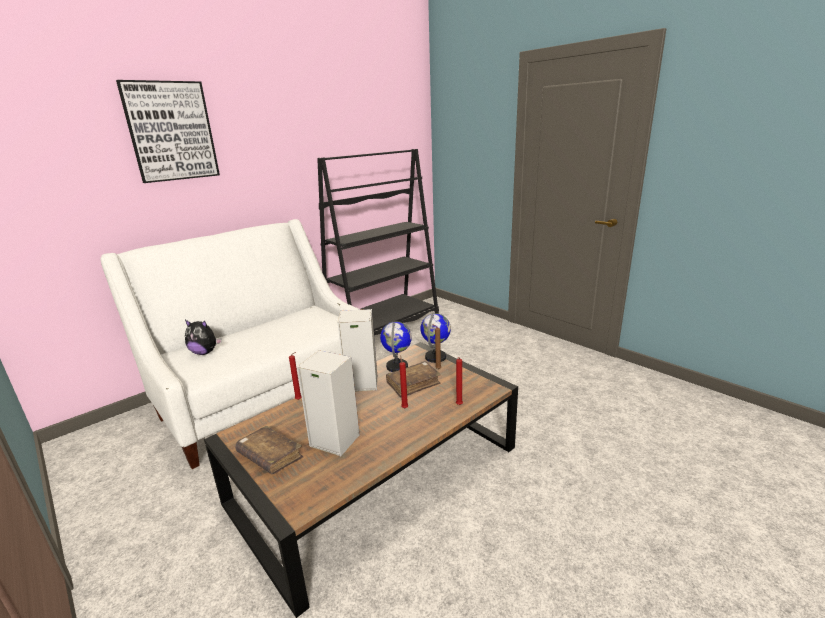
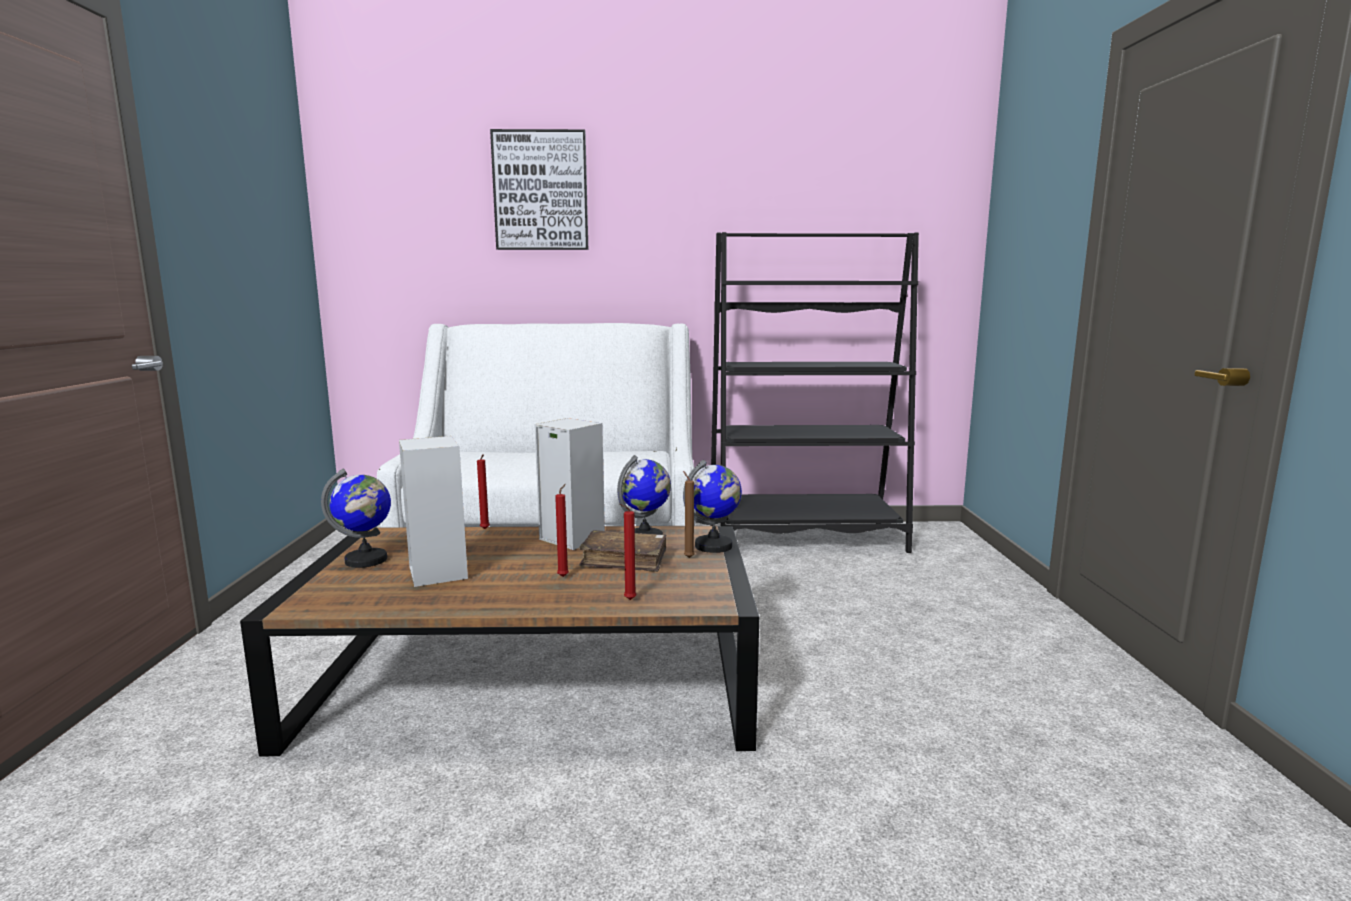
camera: 40 degrees right, 10 degrees down
plush toy [185,320,222,355] -> none
brown book [235,426,304,475] -> globe [321,469,391,568]

